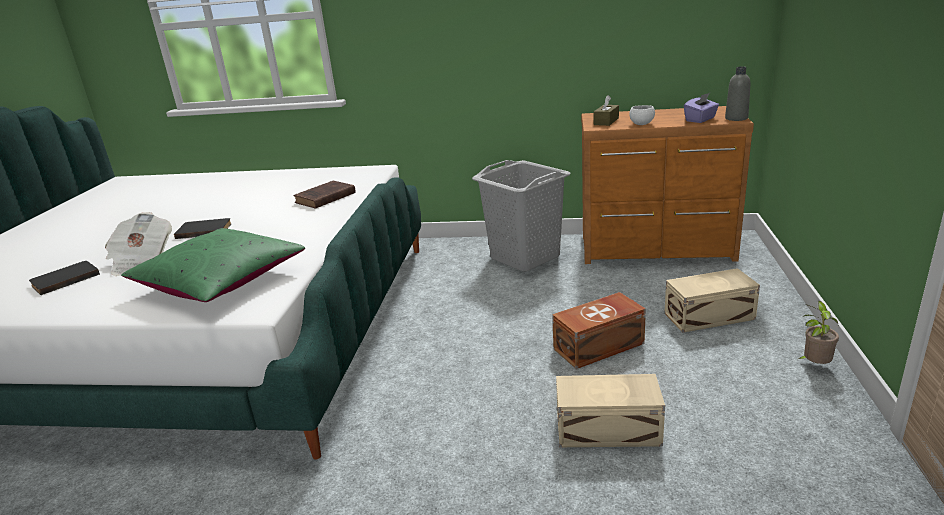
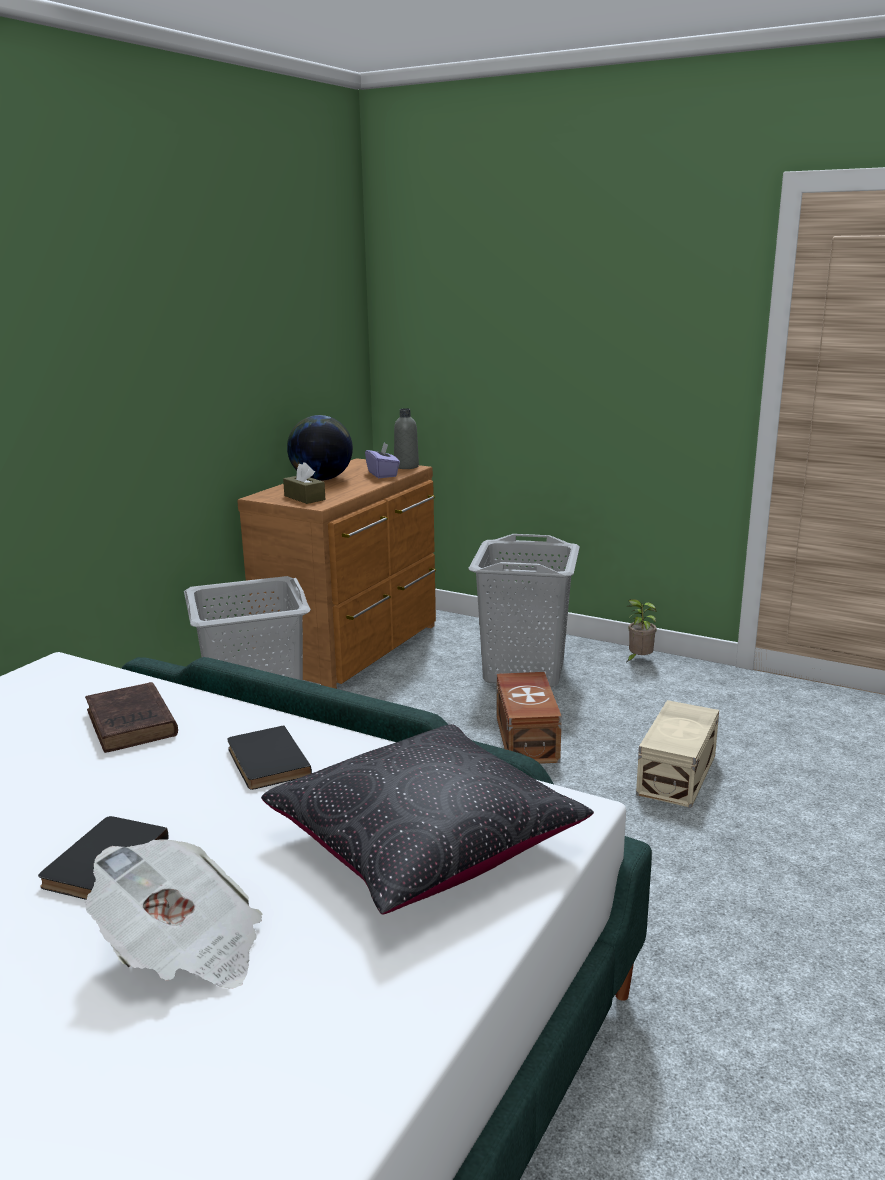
camera: 70 degrees left, 5 degrees down
black book [29,261,100,295] -> black book moved to [227,726,312,790]
green pillow [121,228,305,302] -> black pillow [261,724,594,915]
white bowl [629,105,655,125] -> none
beige storage box [664,268,760,333] -> grey laundry basket [468,534,580,687]
none -> globe [287,415,353,481]

